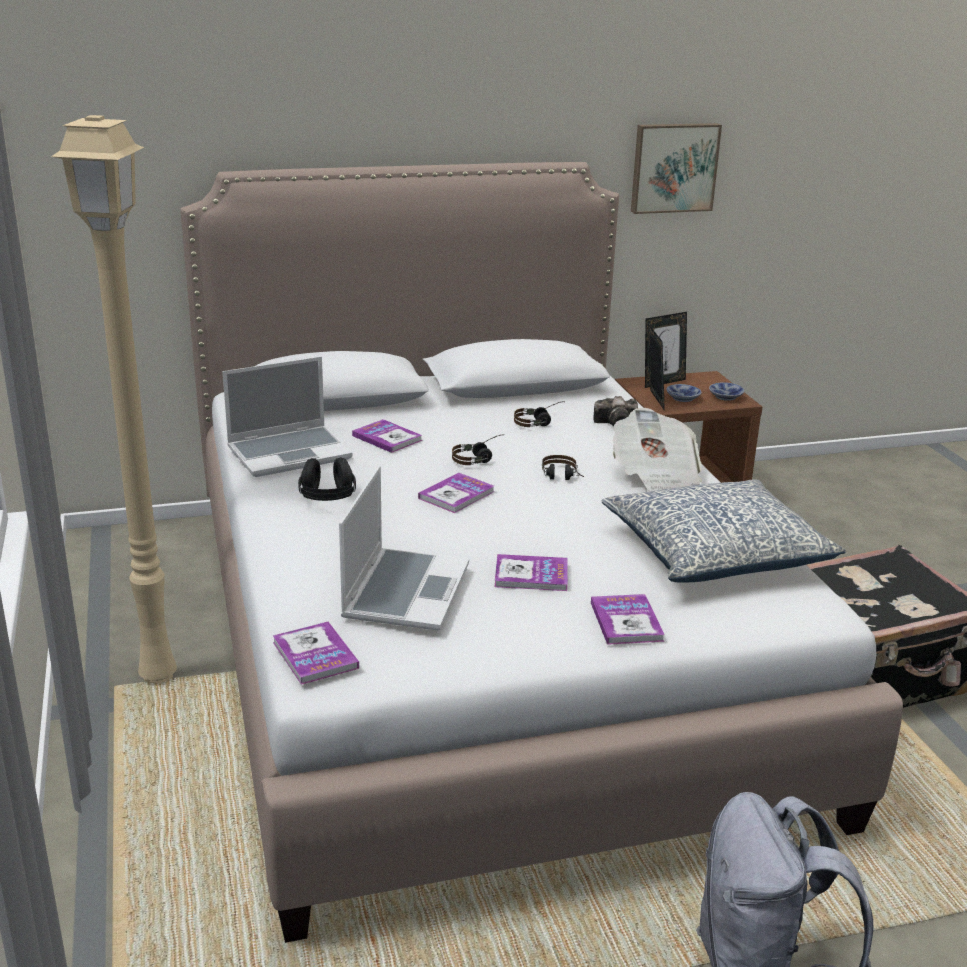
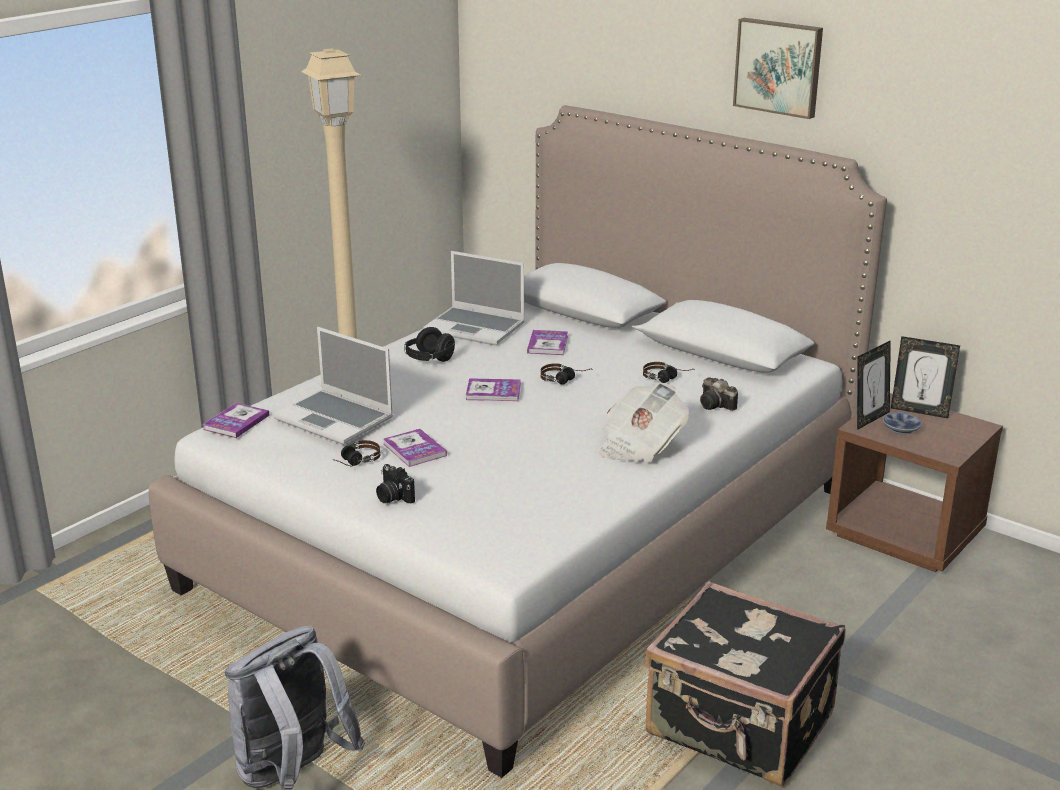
camera: 55 degrees right, 0 degrees up
laptop [339,466,469,630] -> laptop turned 60 degrees clockwise [273,327,393,445]
headphones [542,455,584,480] -> headphones moved to [332,440,381,466]
book [591,594,665,645] -> camera [376,464,415,503]
pillow [602,479,846,582] -> none
picture [631,123,722,214] -> picture moved to [733,18,823,119]
bowl [709,382,744,401] -> none

